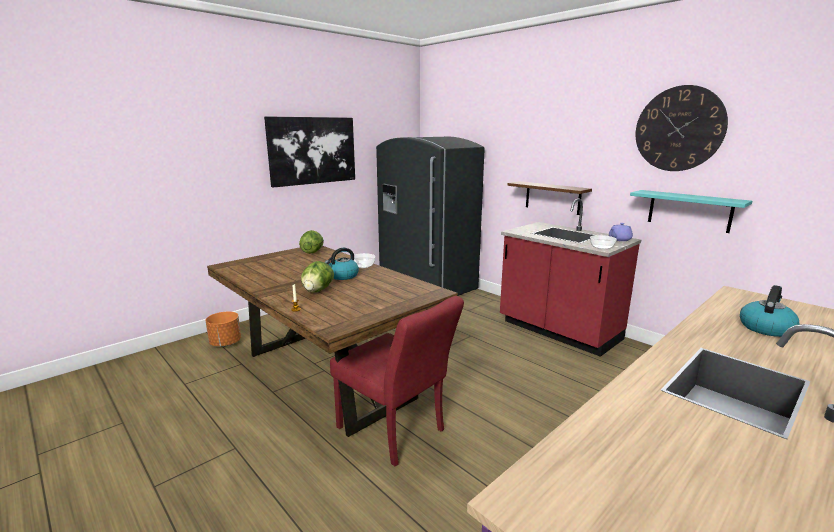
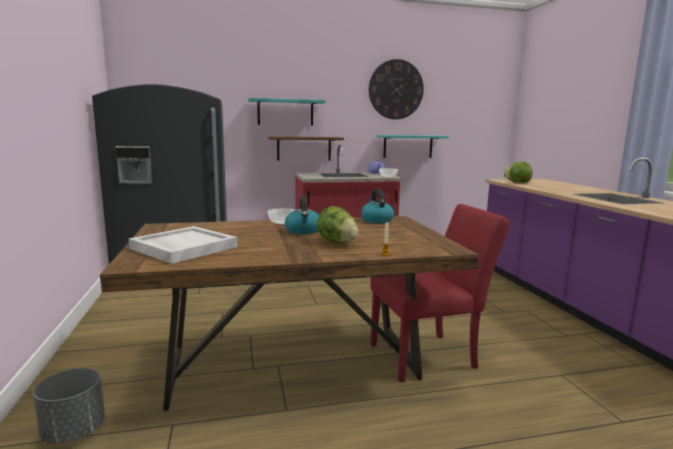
camera: 60 degrees left, 5 degrees down
orange planter [205,312,241,347] -> grey planter [33,368,105,444]
picture [264,116,355,188] -> none
lettuce [299,230,324,254] -> lettuce moved to [504,162,532,183]
kettle [740,285,799,337] -> kettle moved to [361,189,394,223]
none -> white tray [129,226,238,264]
none -> turquoise shelf [248,98,326,126]

